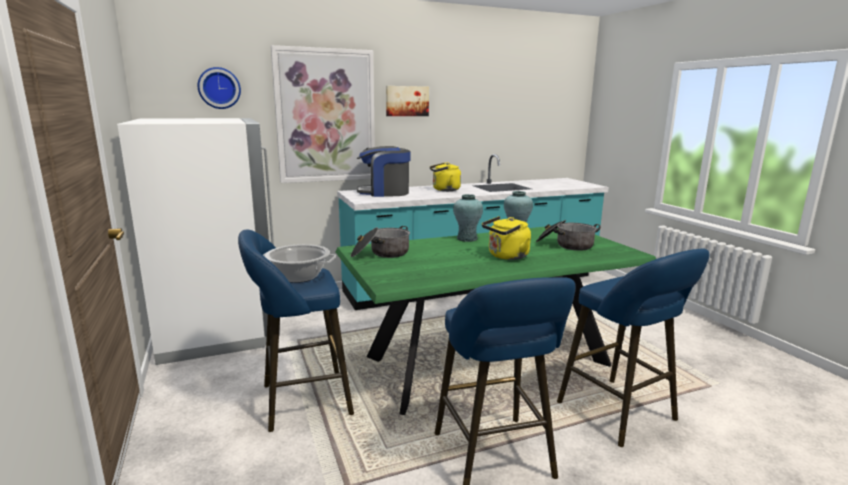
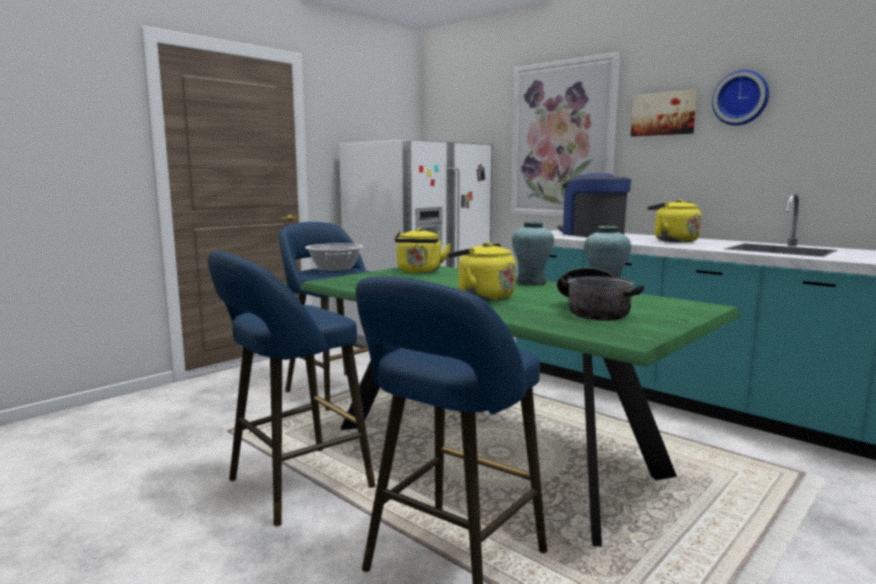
camera: 65 degrees right, 5 degrees down
wall clock [198,67,241,109] -> wall clock moved to [712,70,769,126]
cooking pot [351,226,410,258] -> yellow kettle [394,228,451,273]

